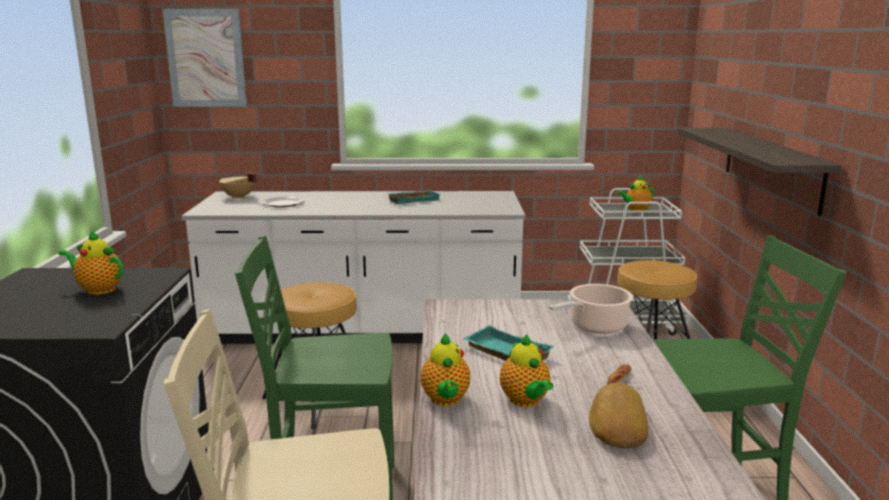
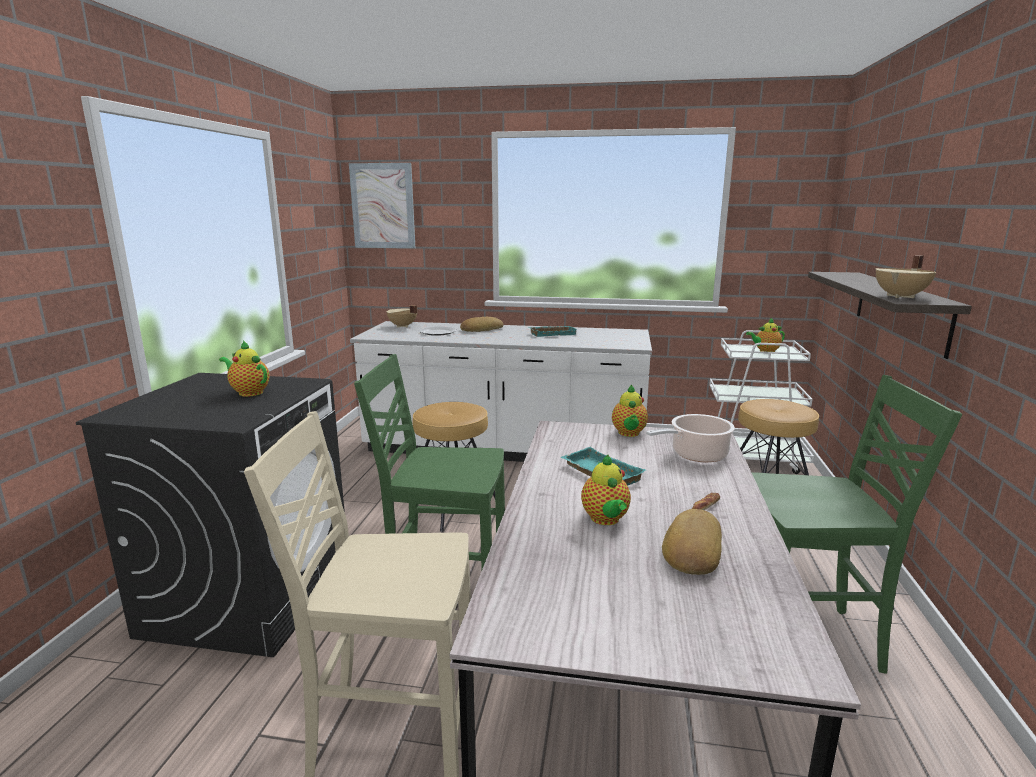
camera: 10 degrees right, 0 degrees up
teapot [420,334,470,406] -> teapot moved to [612,385,648,437]
none -> bread [460,317,504,332]
none -> beige cooking pot [875,255,936,298]

